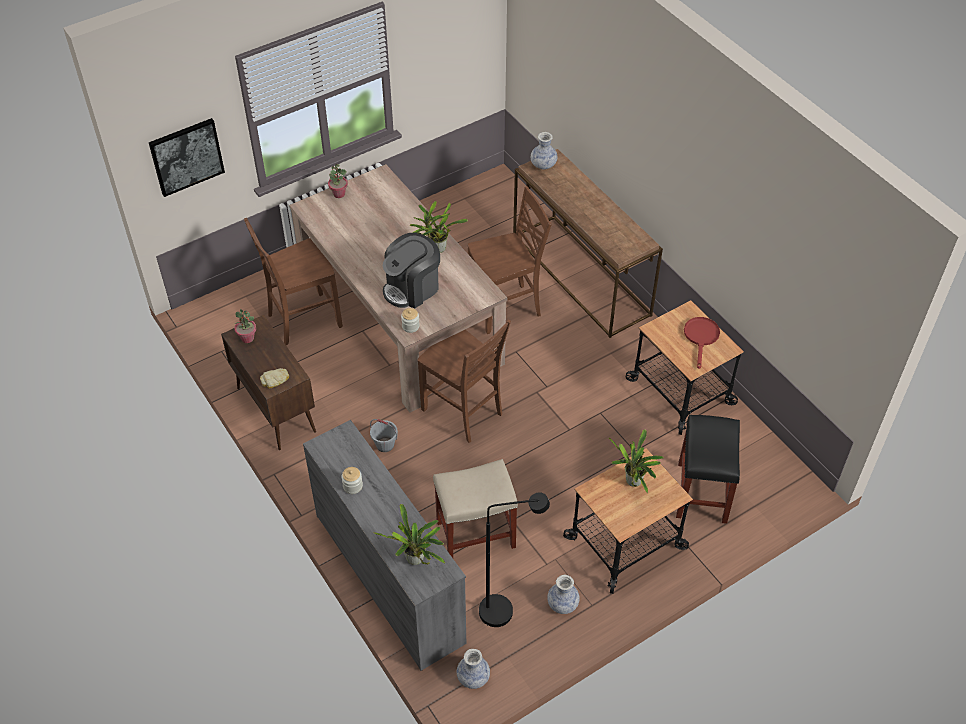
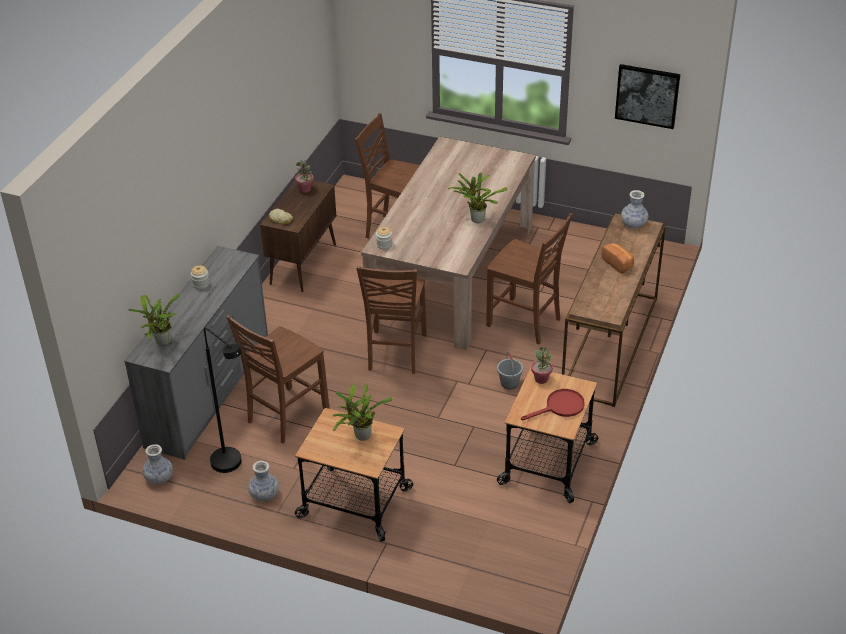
camera: 55 degrees right, 10 degrees down
picture [149,118,225,197] -> picture moved to [615,64,681,129]
potted plant [328,164,348,198] -> potted plant moved to [531,347,553,384]
grey bucket [370,419,398,452] -> grey bucket moved to [497,351,523,390]
coffee machine [383,233,440,308] -> none
beige stool [433,459,518,558] -> brown chair [226,315,330,443]
black stool [676,415,740,524] -> none
none -> bread [602,243,634,273]

